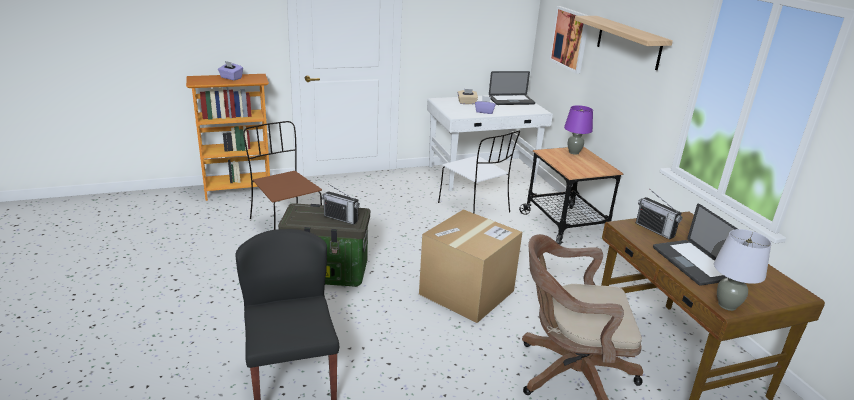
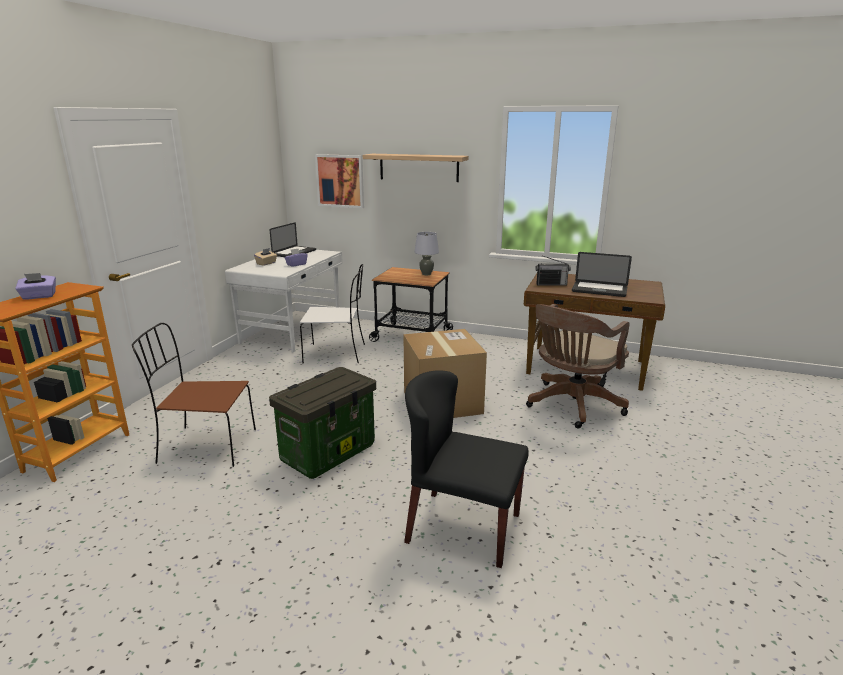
camera: 50 degrees left, 5 degrees down
radio [322,184,360,225] -> none
purple table lamp [564,105,593,155] -> none
grey table lamp [714,229,771,311] -> grey table lamp moved to [414,232,439,275]

